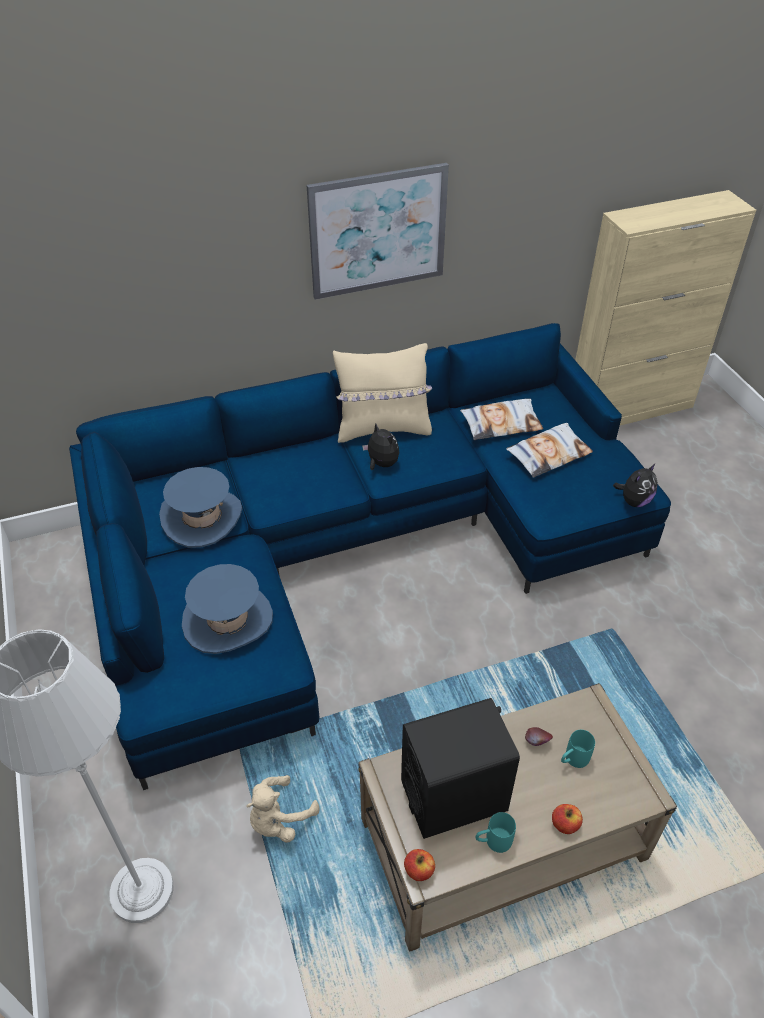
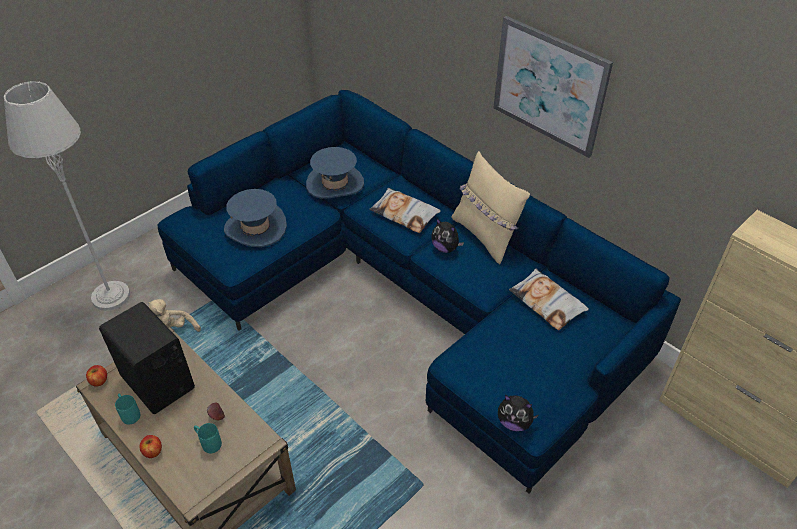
camera: 65 degrees right, 0 degrees up
plush toy [362,424,399,470] -> plush toy turned 105 degrees clockwise [431,218,464,253]
pillow [506,423,593,478] -> pillow moved to [369,188,441,233]

